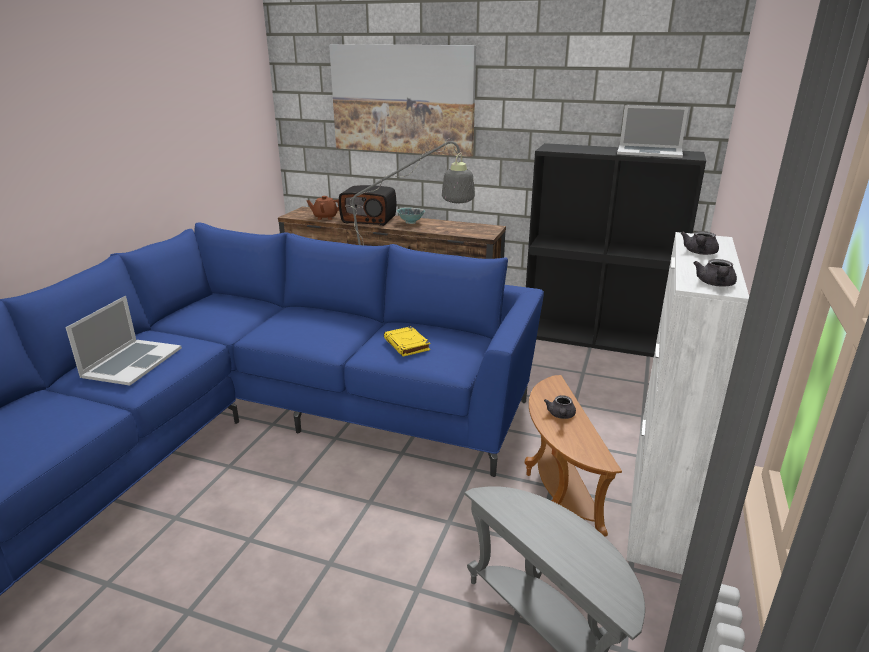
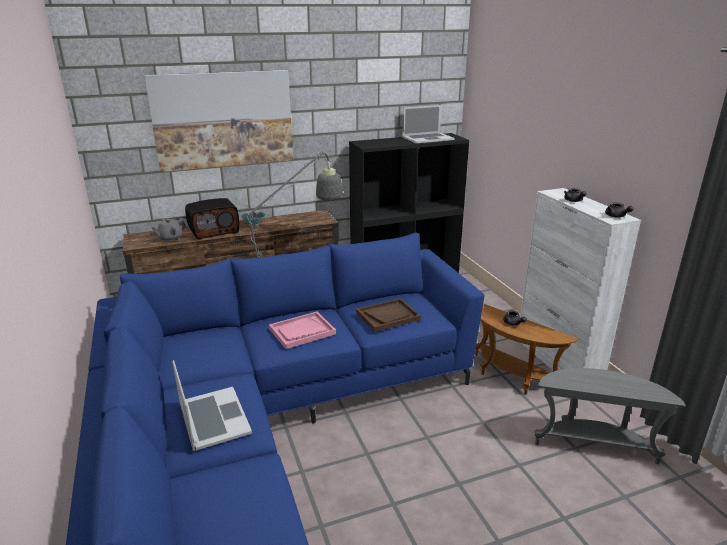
camera: 40 degrees left, 0 degrees up
brown teapot [307,196,339,220] -> grey teapot [151,219,186,243]
yellow book [384,326,430,357] -> brown tray [356,298,421,332]
none -> pink tray [269,311,336,349]

